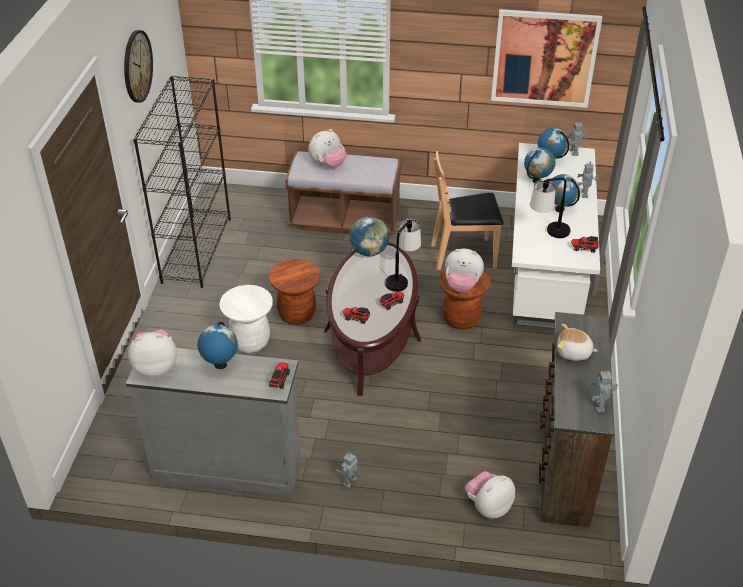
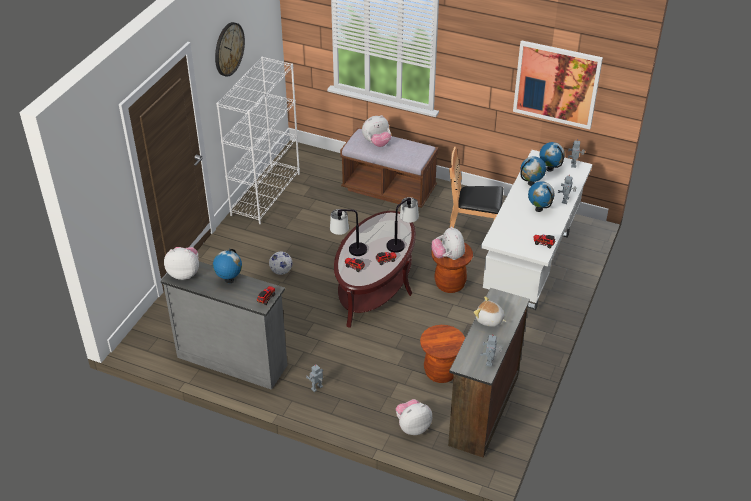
camera: 15 degrees right, 0 degrees up
black bookcase [133,75,231,288] -> white bookcase [216,57,300,224]
white stool [219,285,273,353] -> football [269,252,293,275]
brown stool [269,259,320,325] -> brown stool moved to [420,325,465,383]
globe [349,216,389,256] -> none
plush toy [445,248,484,292] -> plush toy turned 45 degrees clockwise [431,226,465,260]
table lamp [530,177,571,238] -> table lamp moved to [330,209,367,256]

